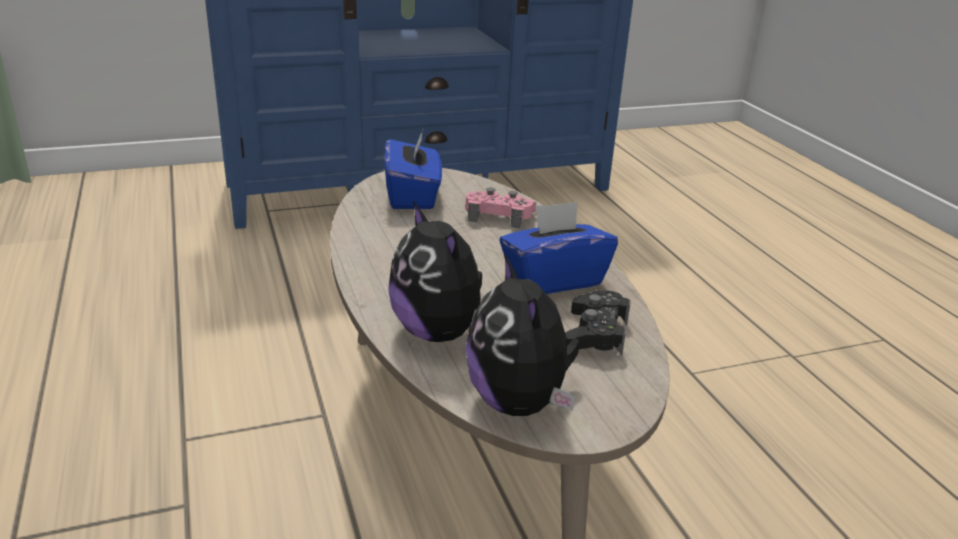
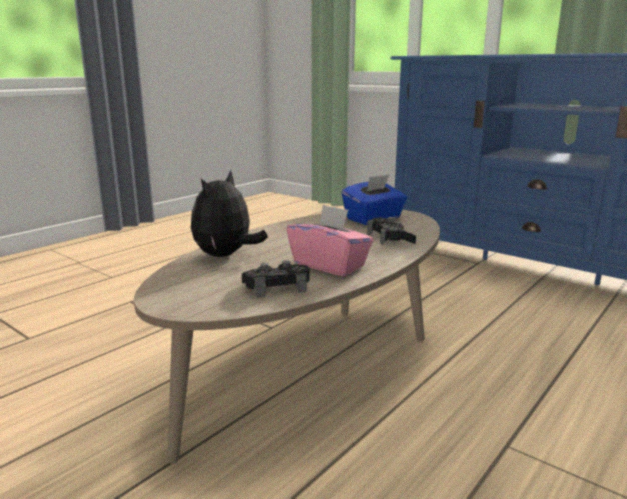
camera: 60 degrees right, 10 degrees down
pink game controller [465,188,536,228] -> black game controller [367,217,416,245]
plush toy [465,253,580,416] -> none
blue tissue box [499,201,618,294] -> pink tissue box [287,205,373,276]

